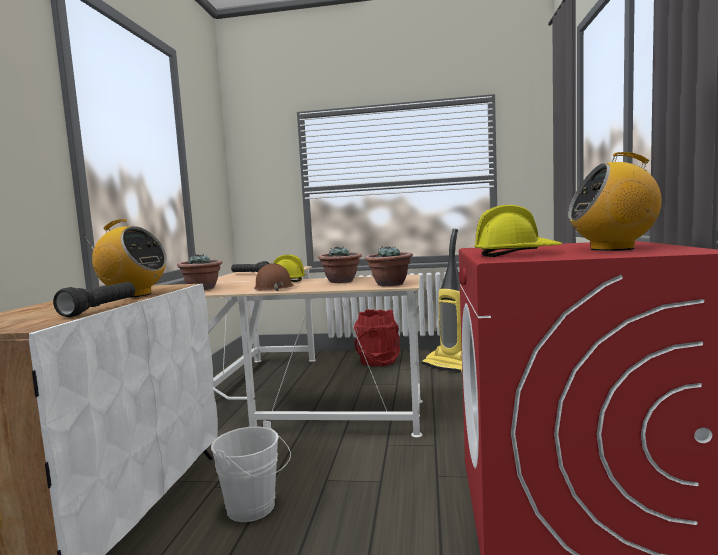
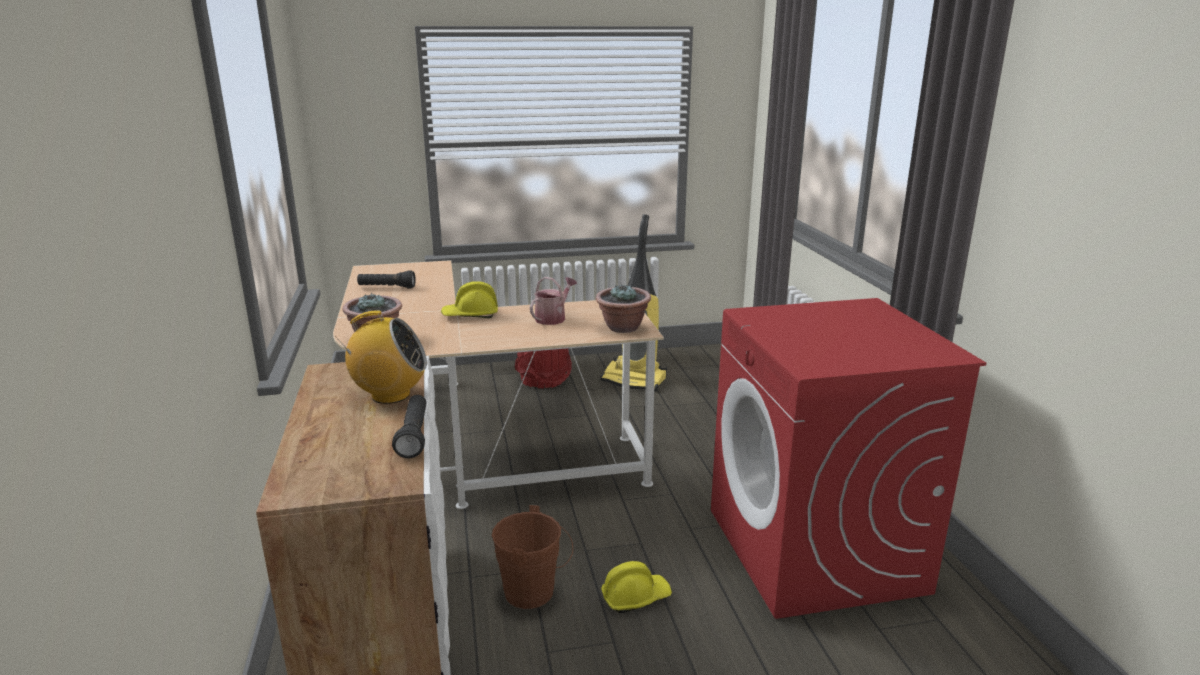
camera: 20 degrees left, 15 degrees up
white bucket [211,420,291,522] -> brown bucket [492,505,573,609]
brown hard hat [254,263,293,291] -> none
potted plant [318,247,362,283] -> watering can [530,277,577,325]
yellow hard hat [474,205,562,257] -> yellow hard hat moved to [601,561,672,613]
radio [568,152,662,251] -> none

